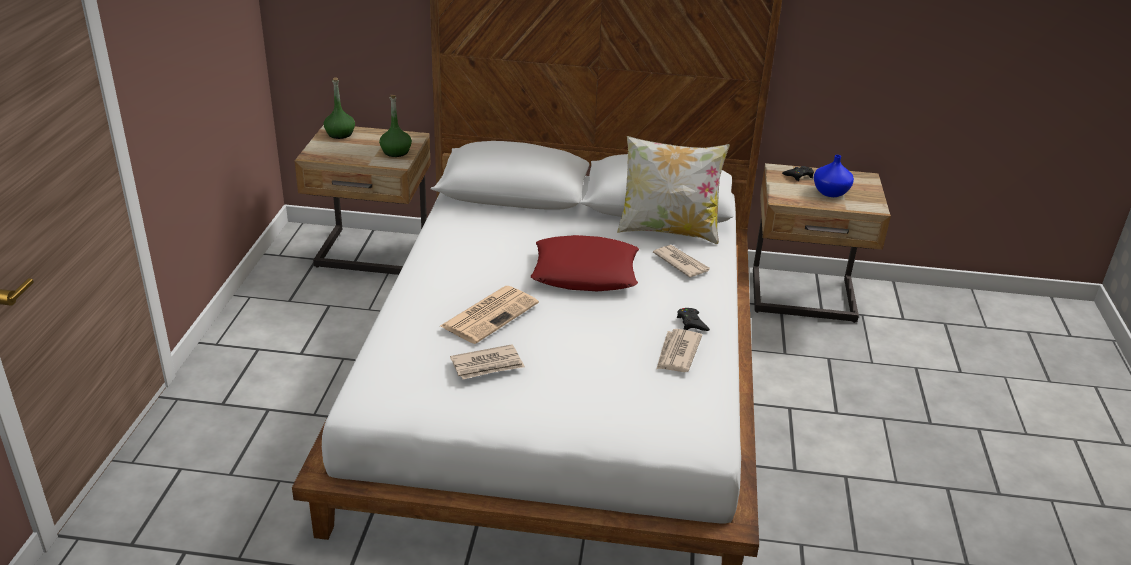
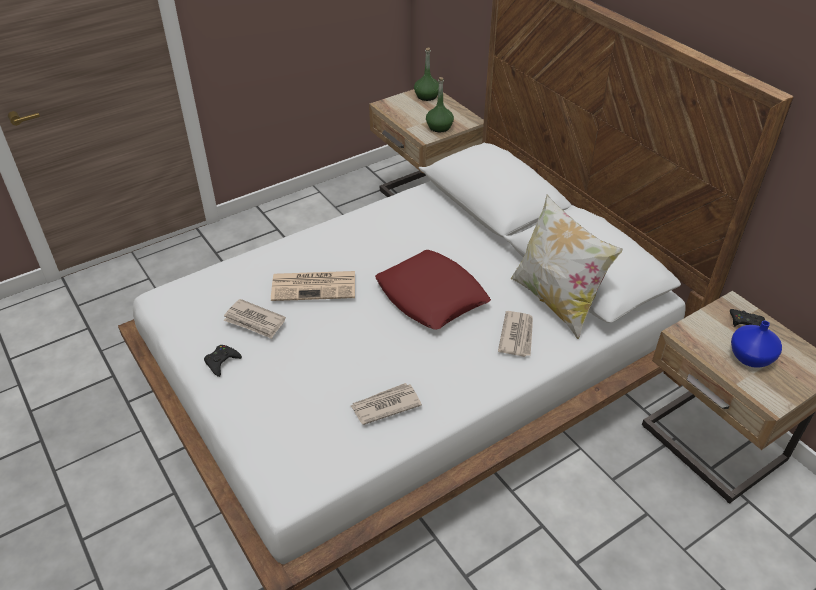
camera: 50 degrees right, 10 degrees up
black game controller [677,308,710,331] -> black game controller moved to [204,345,242,377]

